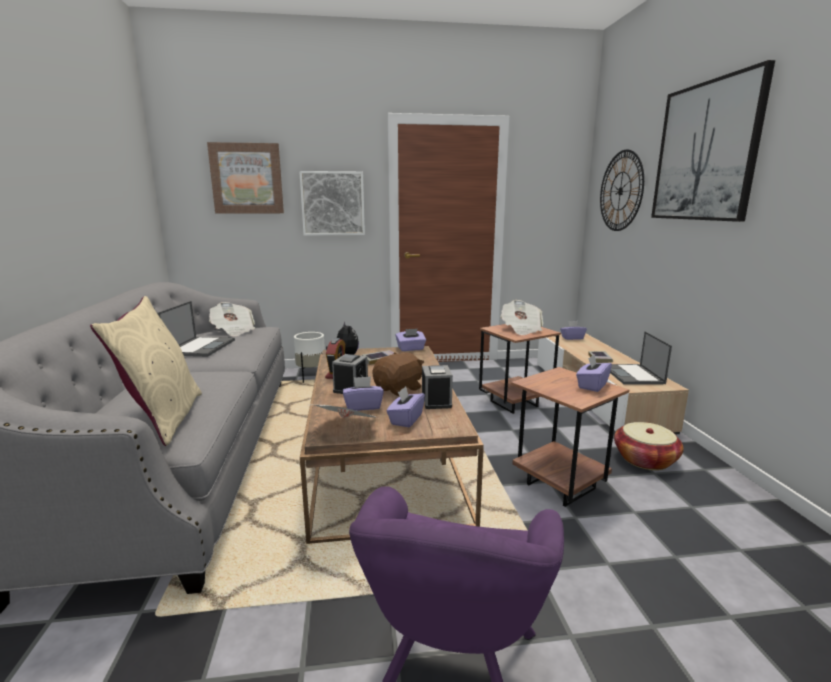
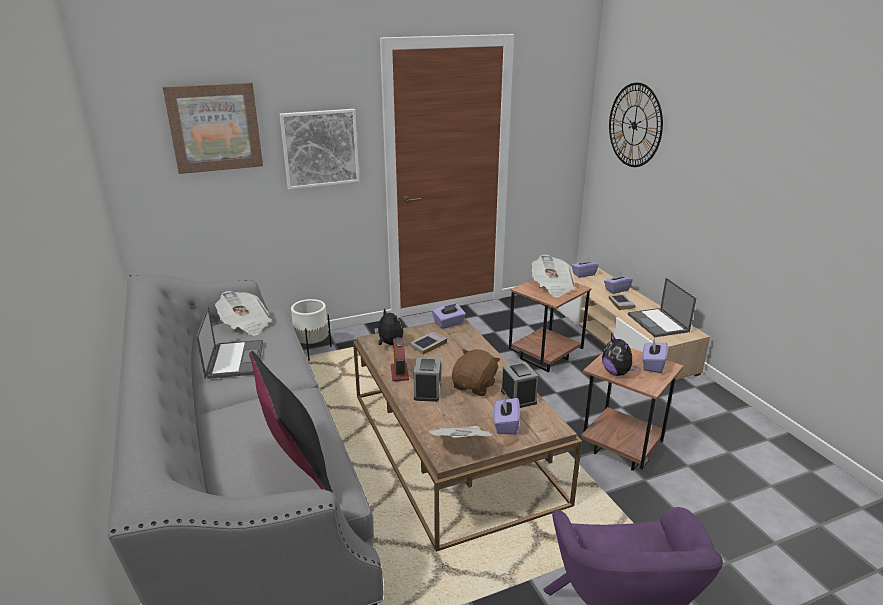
camera: 15 degrees left, 10 degrees up
beige pillow [90,296,202,446] -> black pillow [249,351,333,493]
purple tissue box [343,376,384,411] -> purple tissue box moved to [604,271,633,294]
basket [614,422,684,470] -> none
picture [651,60,775,222] -> none
none -> plush toy [602,333,638,376]

